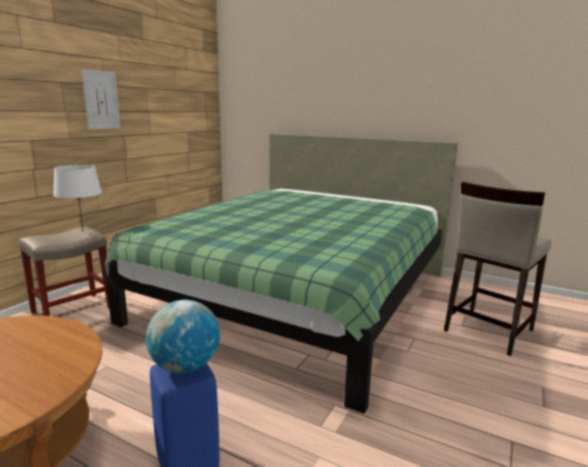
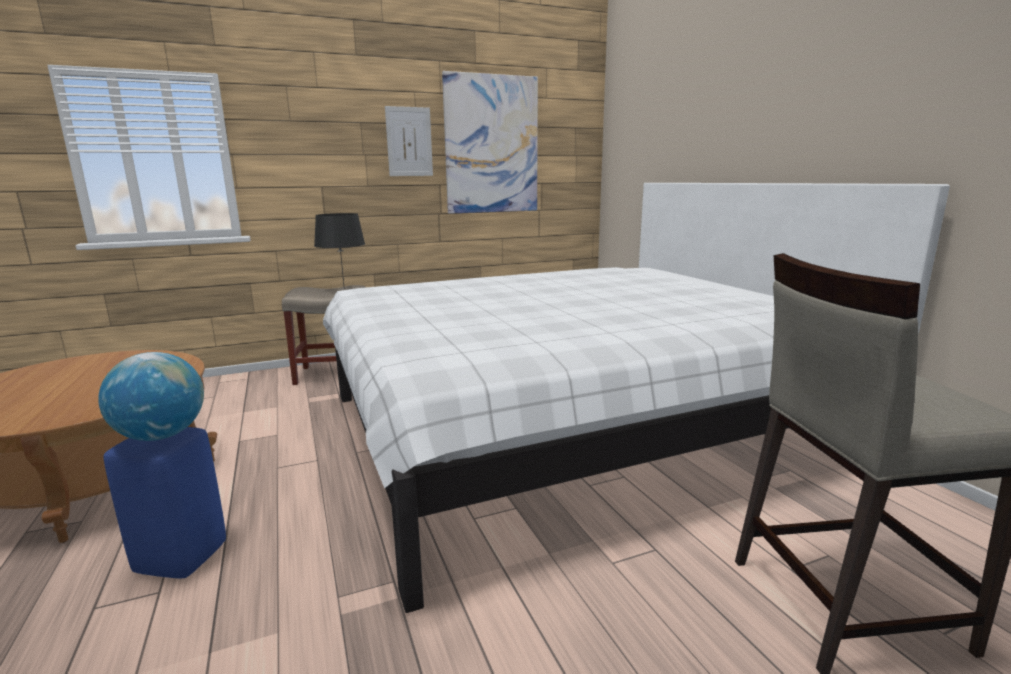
camera: 40 degrees right, 0 degrees up
white table lamp [53,165,102,230] -> black table lamp [314,213,365,289]
green bed [104,133,458,414] -> white bed [323,183,950,613]
none -> picture [442,71,538,214]

